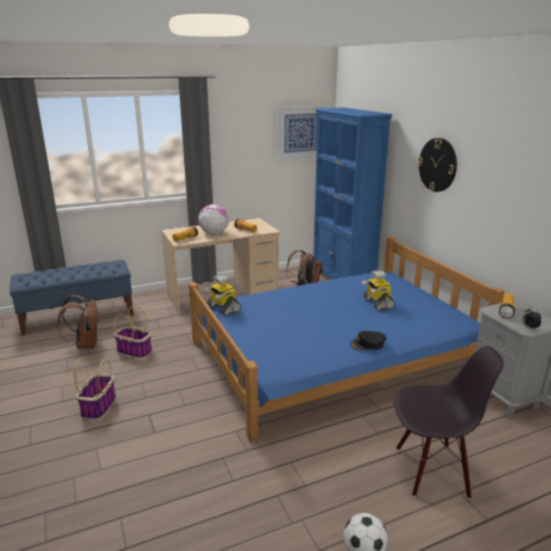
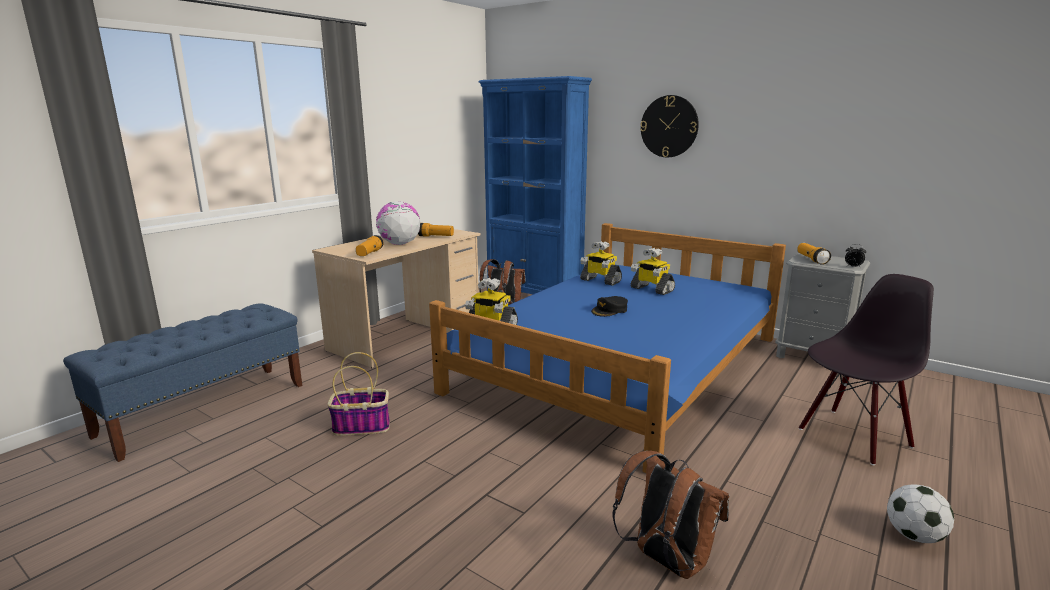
camera: 30 degrees left, 5 degrees down
brown backpack [57,295,99,348] -> brown backpack moved to [612,451,729,579]
basket [74,357,116,420] -> none
picture [277,106,324,160] -> none
black cap [350,331,386,350] -> black cap moved to [591,296,628,317]
none -> toy robot [580,241,622,286]

